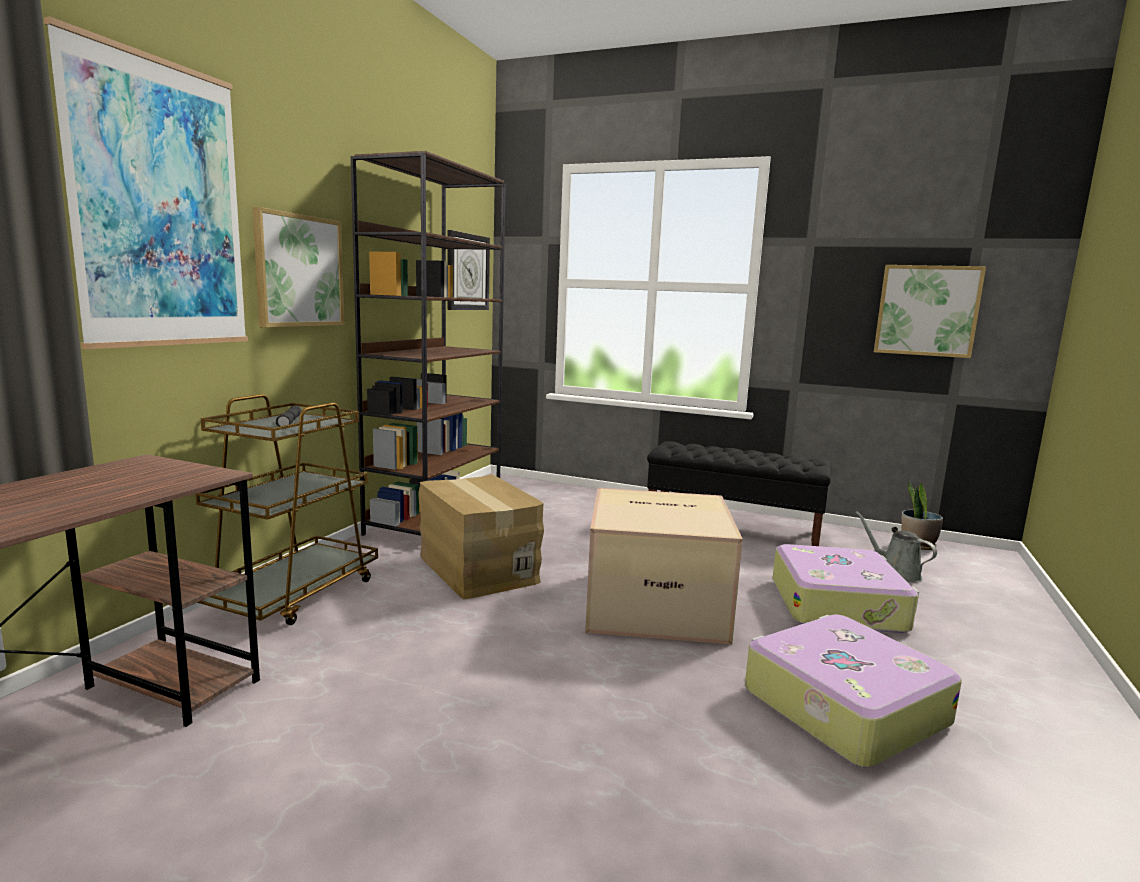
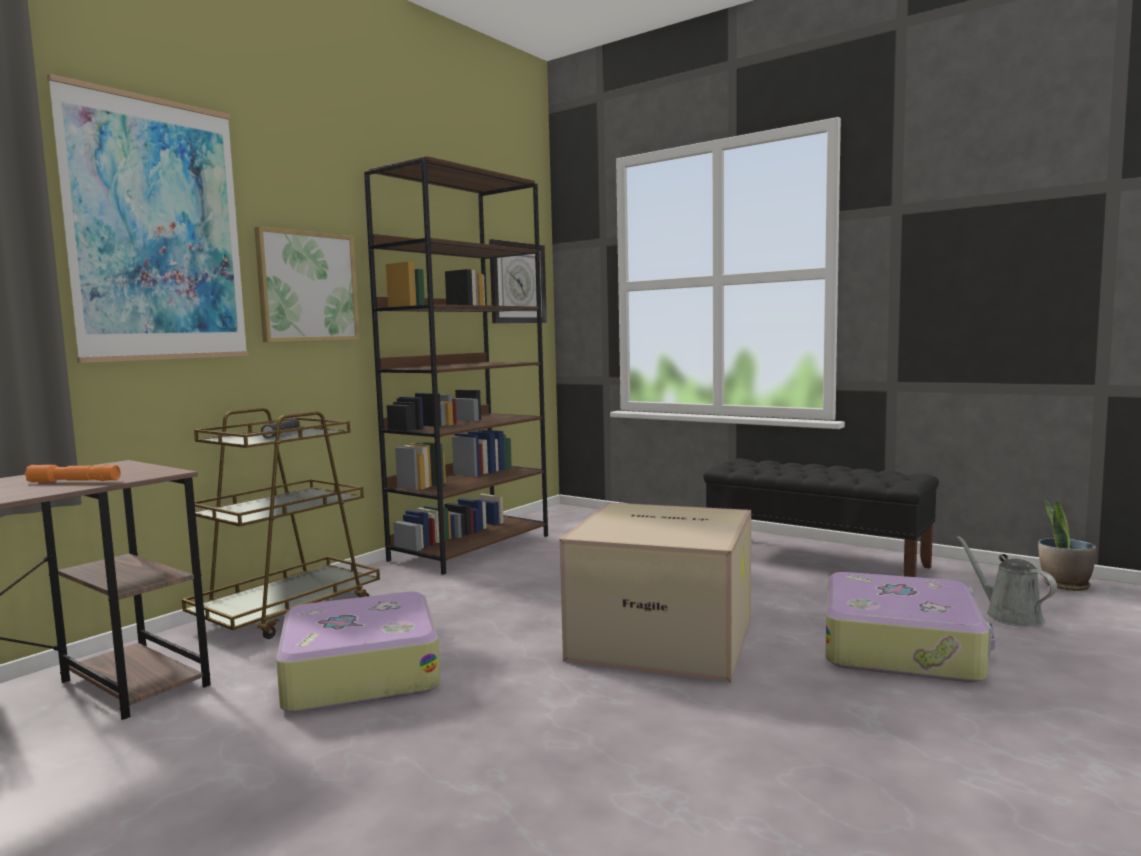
camera: 15 degrees right, 5 degrees down
cardboard box [418,474,544,600] -> none
suitcase [745,614,962,768] -> suitcase moved to [276,592,440,713]
picture [874,265,986,358] -> none
none -> orange flashlight [25,465,121,483]

